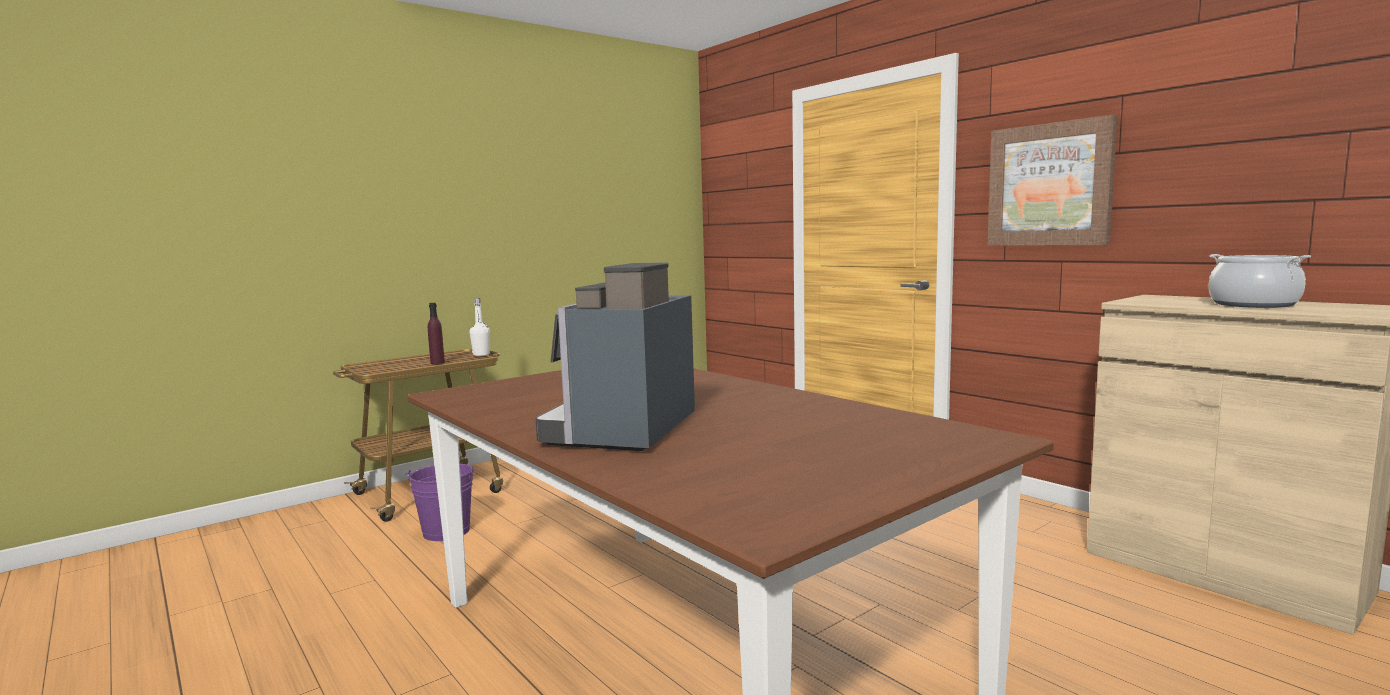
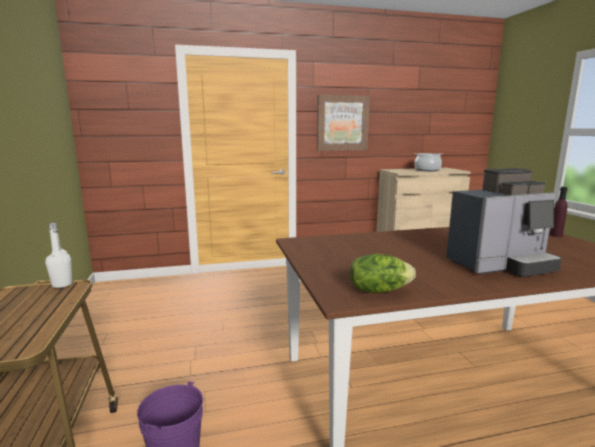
camera: 65 degrees left, 5 degrees up
purple bottle [428,303,445,364] -> purple bottle moved to [550,187,568,237]
coffee machine [535,262,695,451] -> coffee machine turned 60 degrees counterclockwise [446,168,561,277]
none -> lettuce [350,253,416,293]

